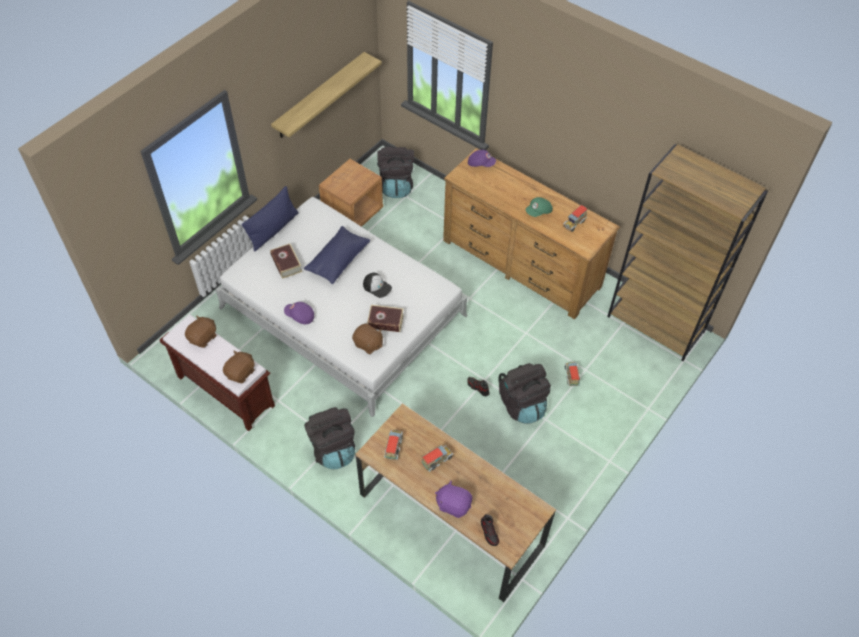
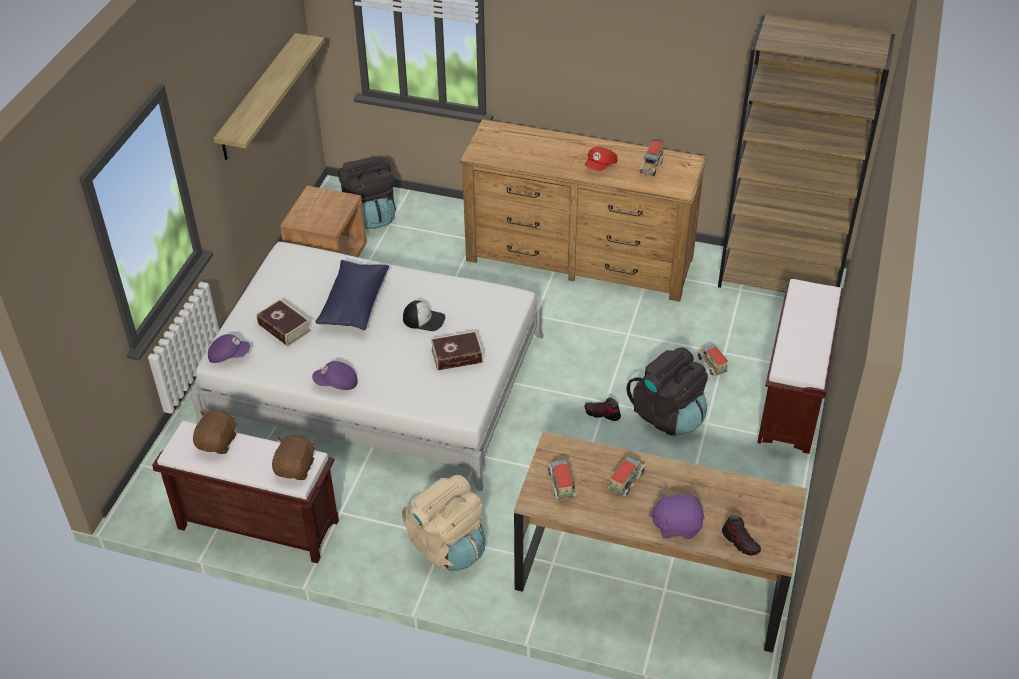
camera: 20 degrees left, 10 degrees down
blue pillow [241,186,299,251] -> none
black backpack [304,407,355,469] -> beige backpack [402,475,485,571]
brown plush toy [352,324,383,354] -> none
purple cap [468,150,496,167] -> purple cap moved to [208,334,250,363]
green cap [526,197,553,217] -> red cap [585,147,618,171]
none -> brown bench [757,279,844,454]

